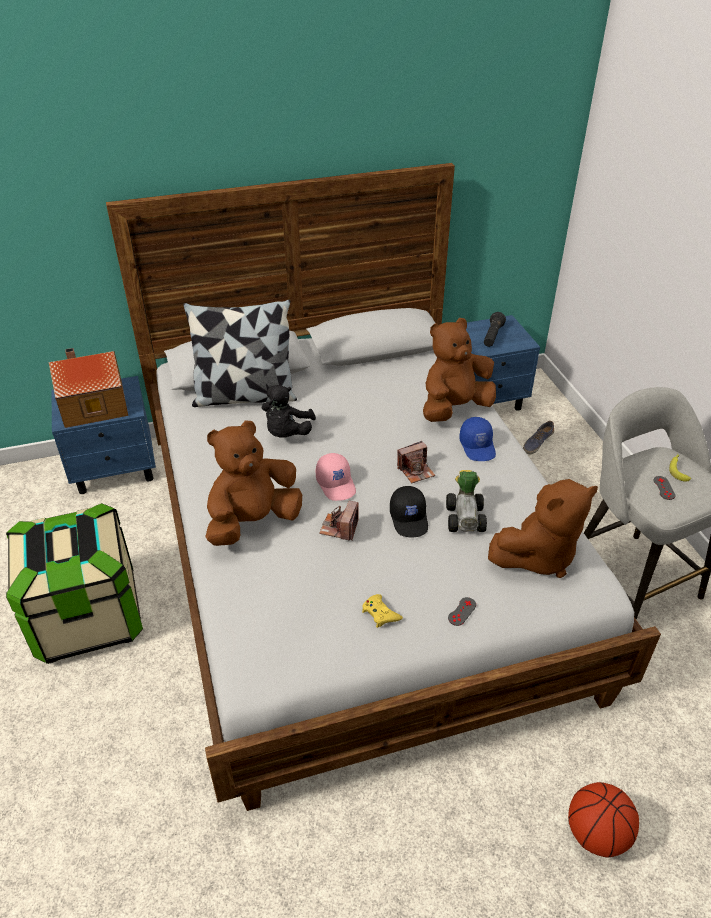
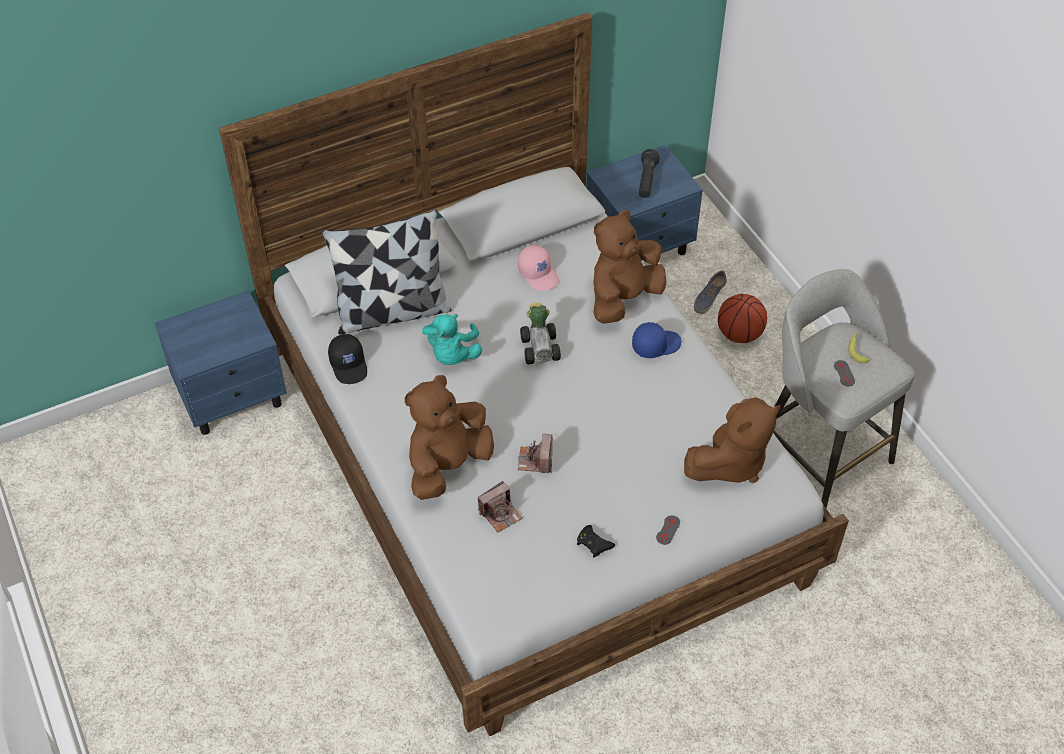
camera: 10 degrees left, 10 degrees up
storage box [6,503,143,664] -> none
toy house [49,348,128,428] -> none
black plush toy [262,385,316,438] -> turquoise plush toy [422,314,482,365]
pink cap [316,453,356,501] -> pink cap moved to [518,245,559,291]
yellow game controller [362,594,403,628] -> black game controller [577,525,615,558]
black cap [390,486,428,538] -> black cap moved to [328,334,367,384]
camera [397,441,435,483] -> camera moved to [478,481,522,532]
toy car [446,470,487,532] -> toy car moved to [520,303,561,364]
blue cap [459,417,496,461] -> blue cap turned 90 degrees counterclockwise [632,322,681,358]
basketball [568,782,639,857] -> basketball moved to [718,294,767,343]

